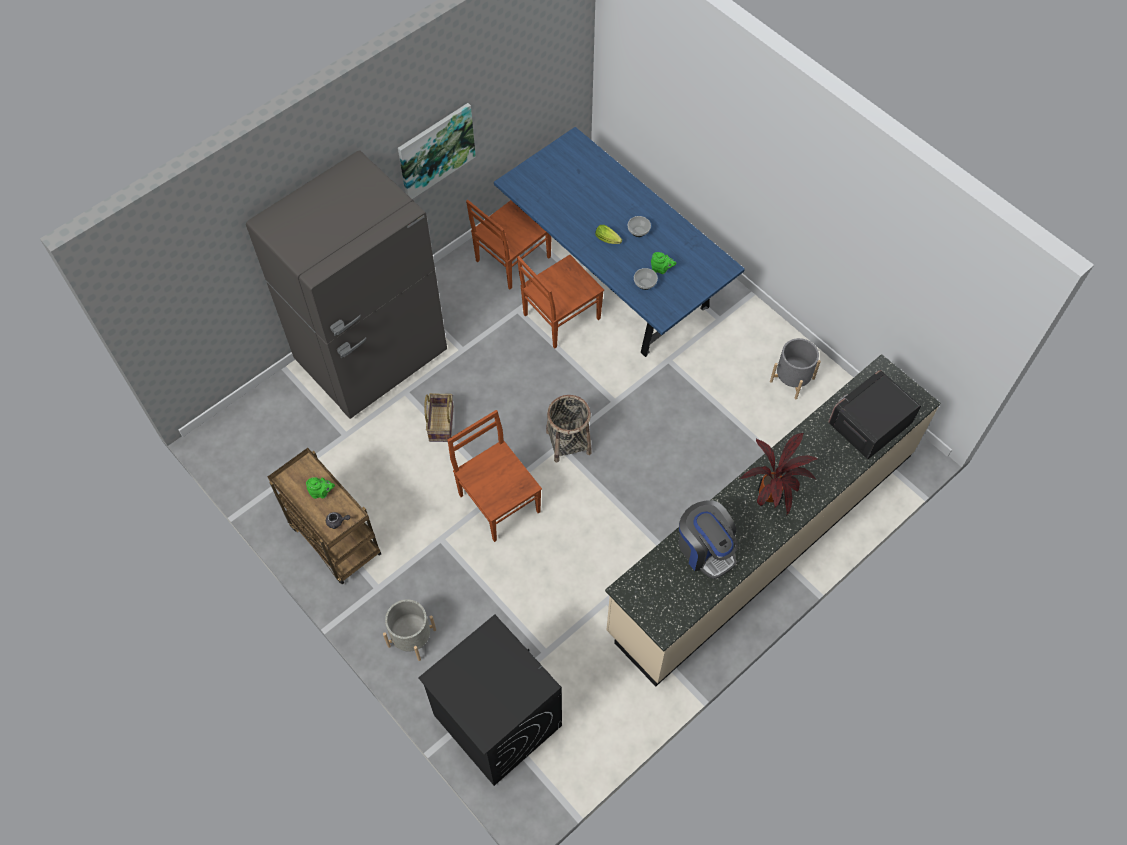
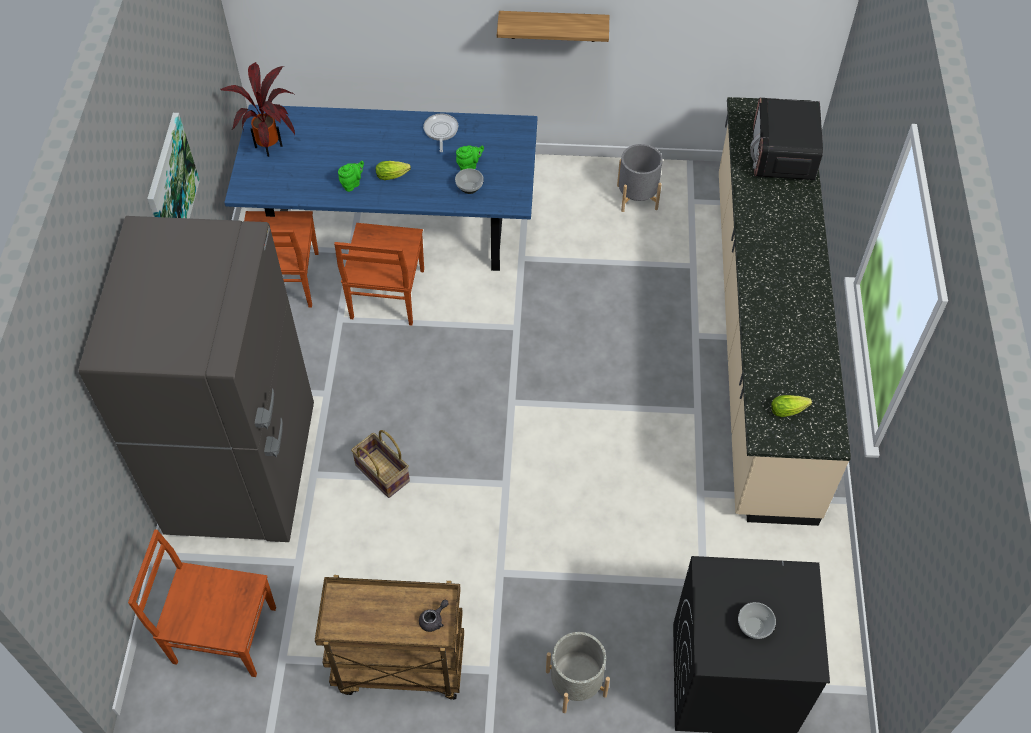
camera: 45 degrees left, 5 degrees down
green teapot [306,477,335,499] -> green teapot moved to [338,161,364,192]
brown chair [447,410,542,542] -> brown chair moved to [128,529,276,677]
basket [546,395,592,462] -> none
bowl [628,216,651,237] -> bowl moved to [738,602,776,639]
coffee machine [679,500,738,579] -> none
potted plant [740,433,818,515] -> potted plant moved to [221,62,295,157]
none -> frying pan [423,114,458,152]
none -> shelf [497,11,609,42]
none -> lettuce [771,395,812,417]

